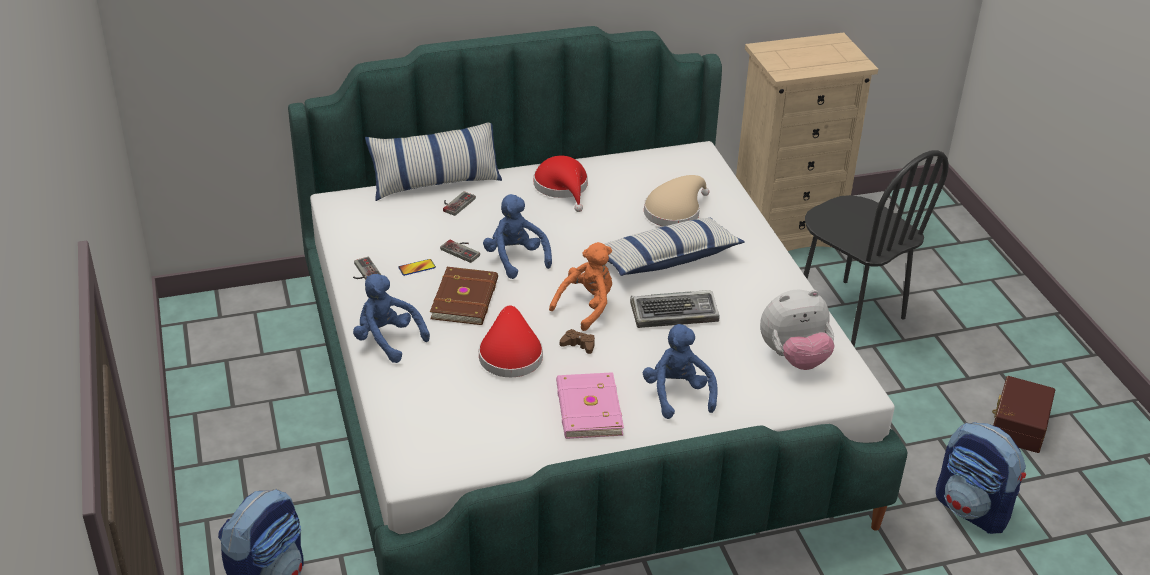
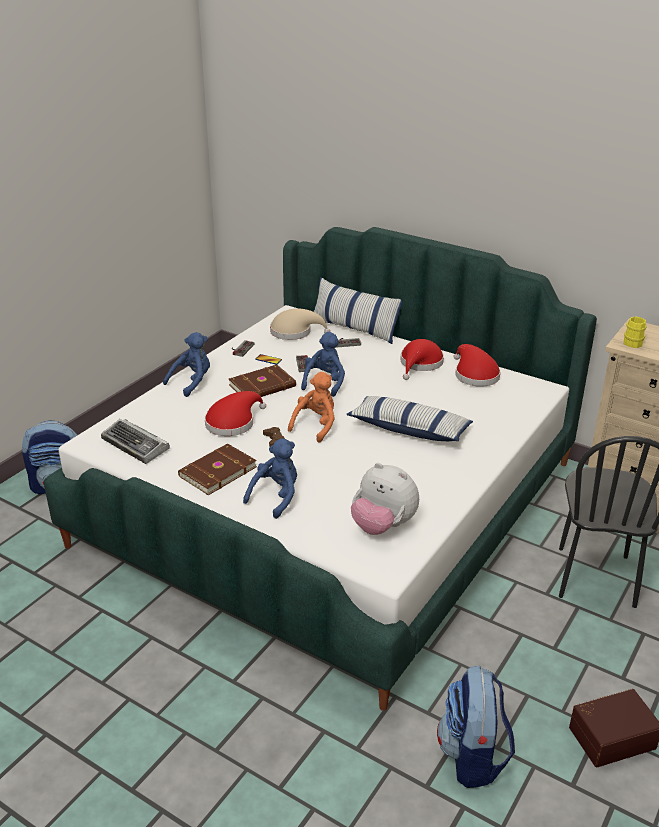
camera: 50 degrees right, 5 degrees down
blue plush toy [353,274,430,363] -> blue plush toy turned 45 degrees clockwise [163,332,210,397]
orange plush toy [549,242,612,331] -> orange plush toy turned 60 degrees counterclockwise [288,372,335,443]
pink book [556,372,624,439] -> brown book [178,444,257,495]
keyboard [630,290,720,328] -> keyboard moved to [101,419,170,464]
beige hat [644,175,710,227] -> beige hat moved to [270,309,330,340]
none -> red hat [454,344,501,387]
none -> yellow mug [624,317,647,348]

